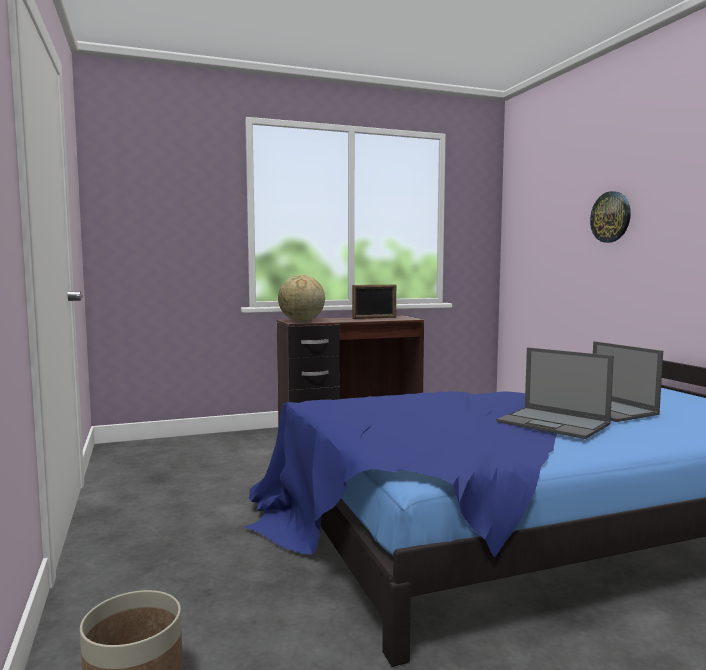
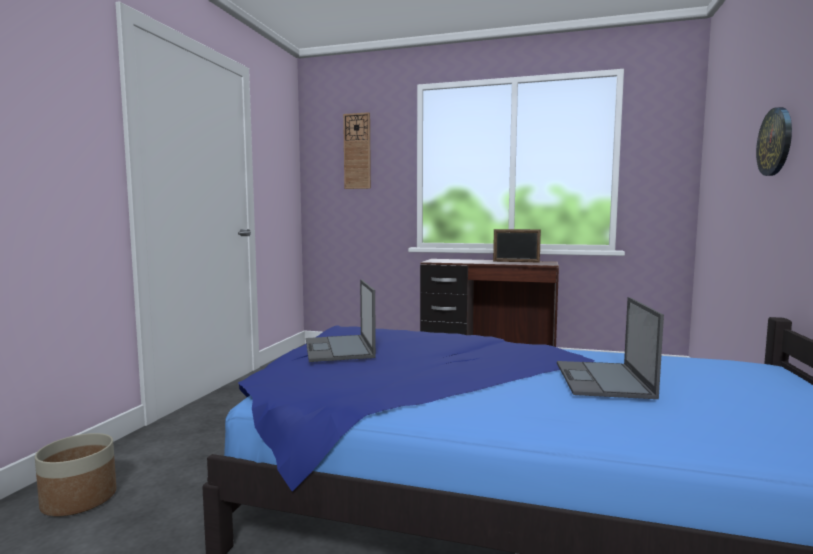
camera: 35 degrees right, 0 degrees up
globe [278,275,325,322] -> none
laptop [497,347,614,439] -> laptop moved to [306,279,376,362]
none -> wall clock [343,112,371,189]

